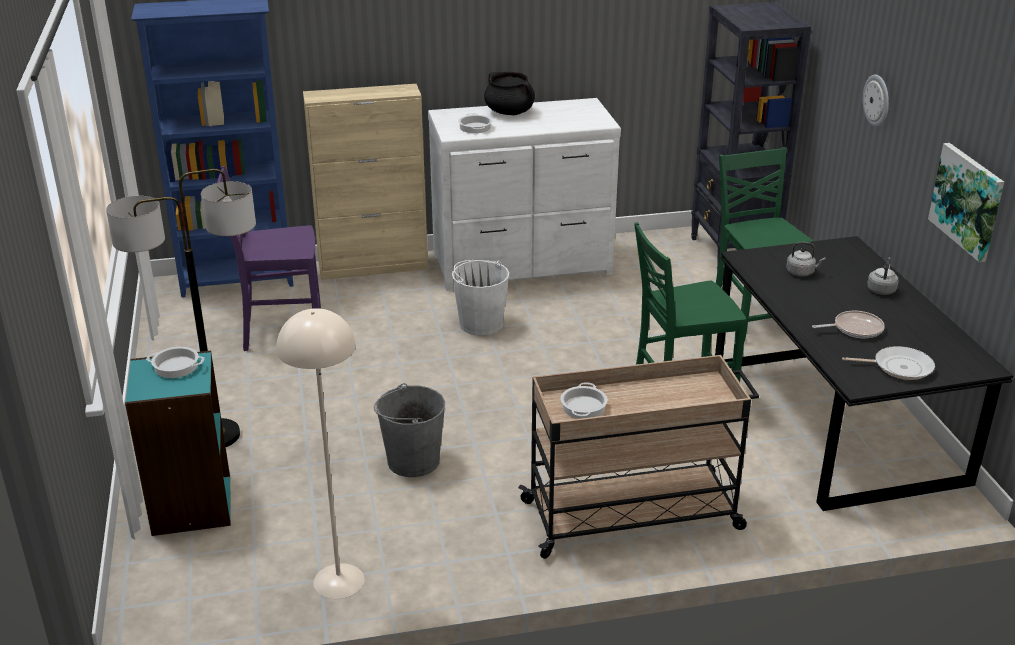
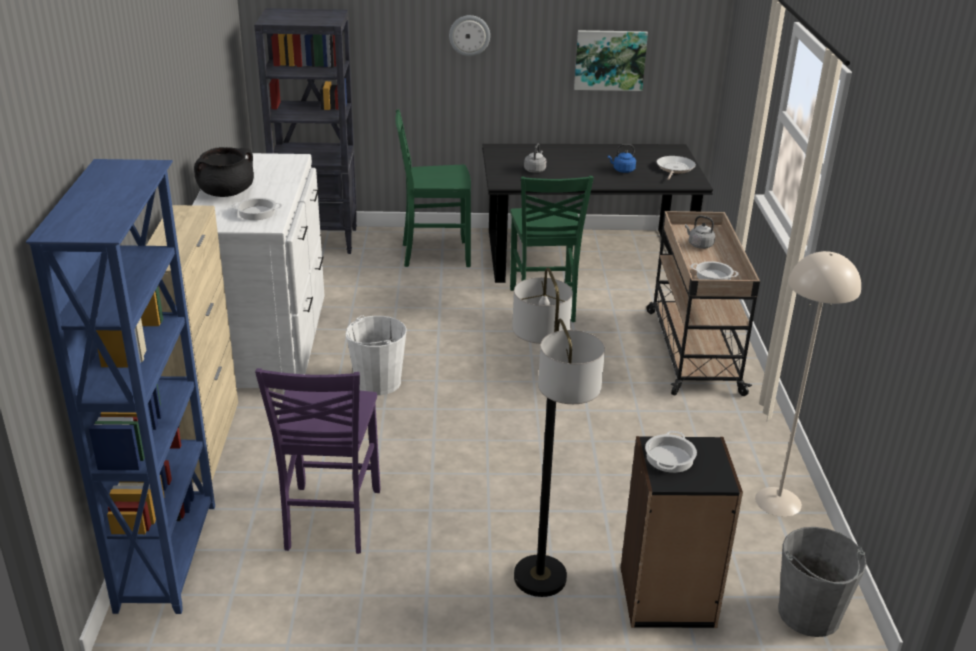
camera: 80 degrees left, 0 degrees up
turquoise bookcase [125,351,231,536] -> black bookcase [621,436,743,628]
grey bucket [374,383,445,477] -> grey bucket moved to [778,527,867,637]
frying pan [812,311,885,338] -> blue kettle [608,144,636,173]
grey kettle [867,257,899,295] -> grey kettle moved to [685,216,715,249]

